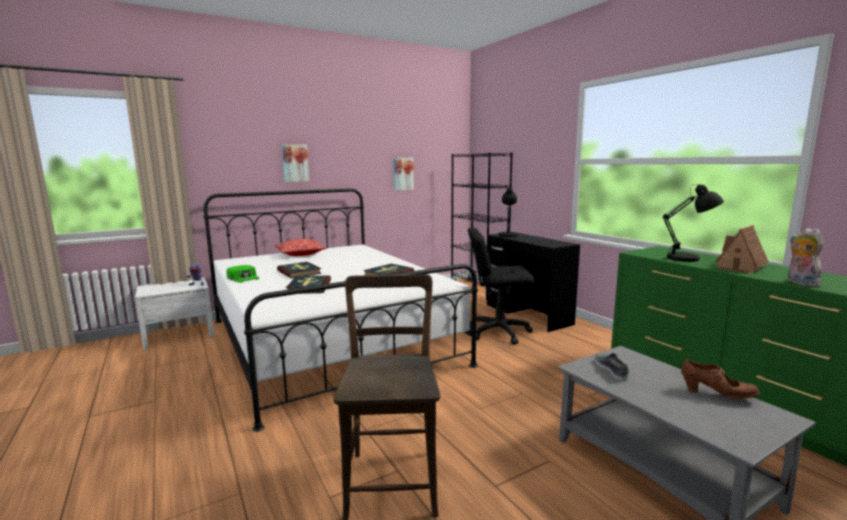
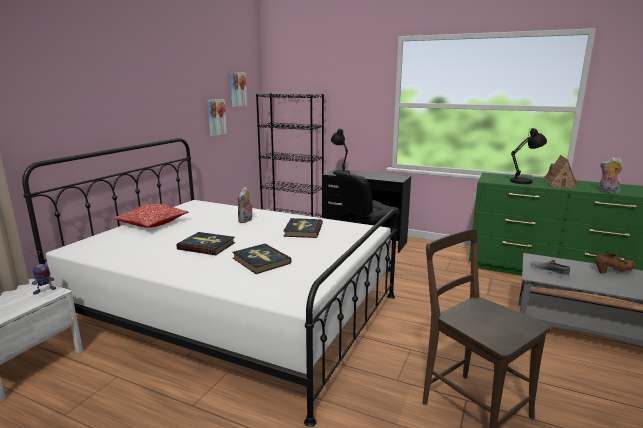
camera: 35 degrees left, 5 degrees up
green cap [226,265,259,283] -> none
picture [282,144,309,182] -> picture moved to [230,72,247,107]
none -> plush toy [238,186,253,223]

